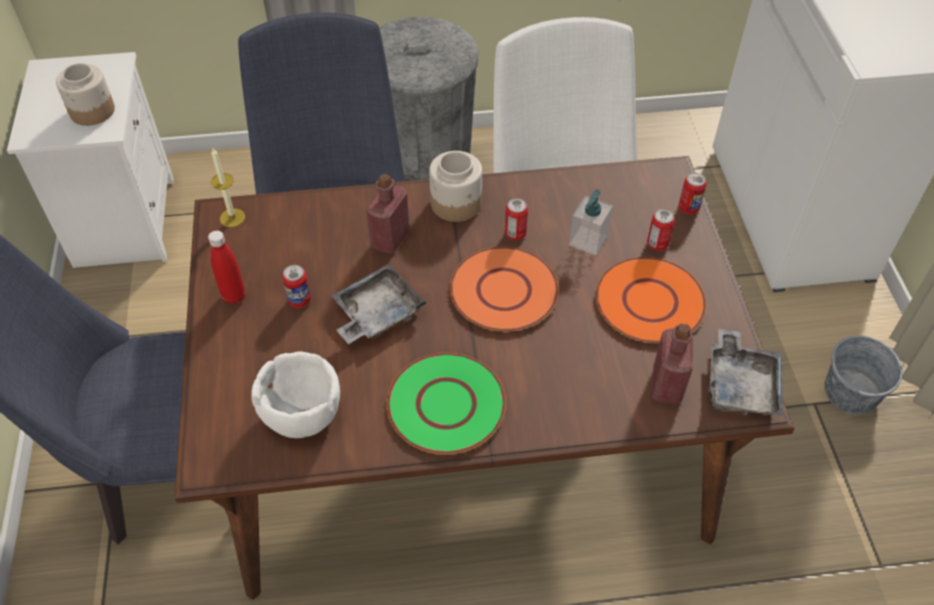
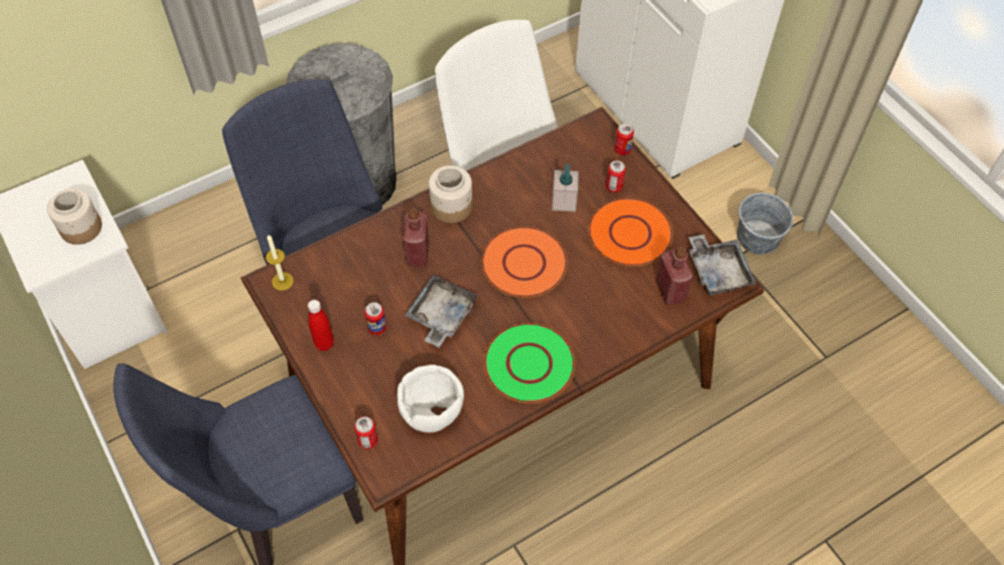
camera: 25 degrees left, 5 degrees up
can [505,198,528,240] -> can moved to [354,417,378,449]

